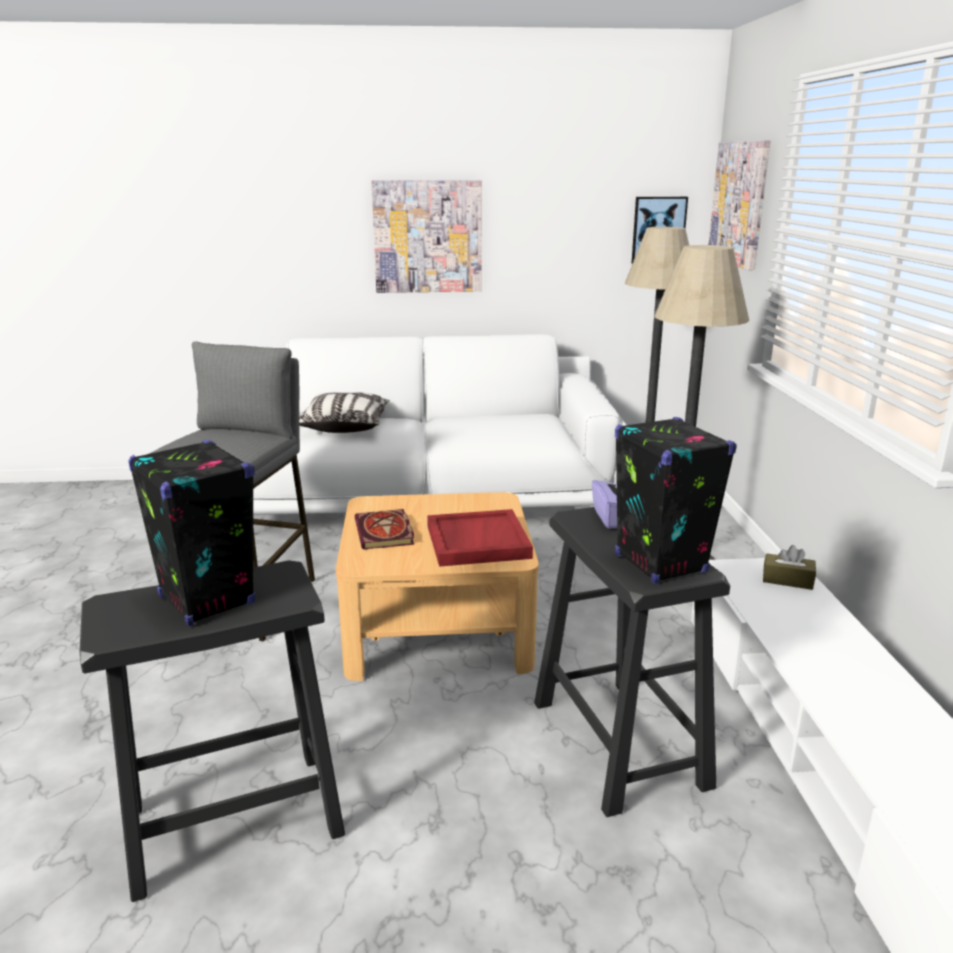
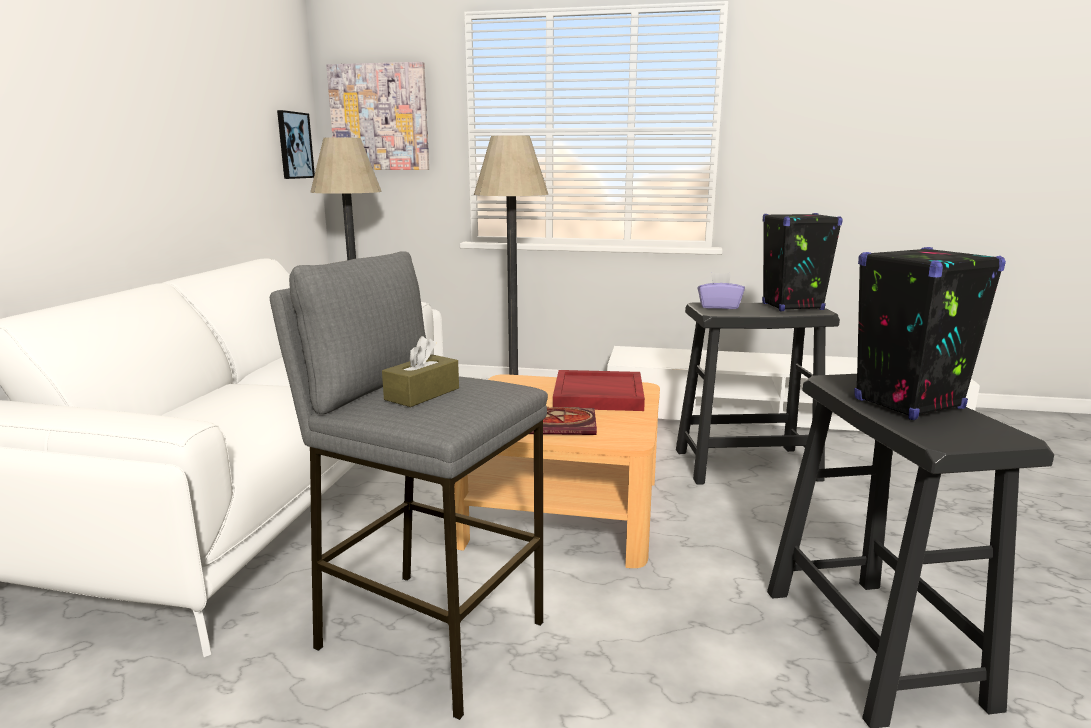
camera: 75 degrees left, 5 degrees down
pillow [299,392,389,433] -> none
picture [371,180,482,293] -> none
brown tissue box [763,545,816,590] -> brown tissue box moved to [382,336,459,407]

